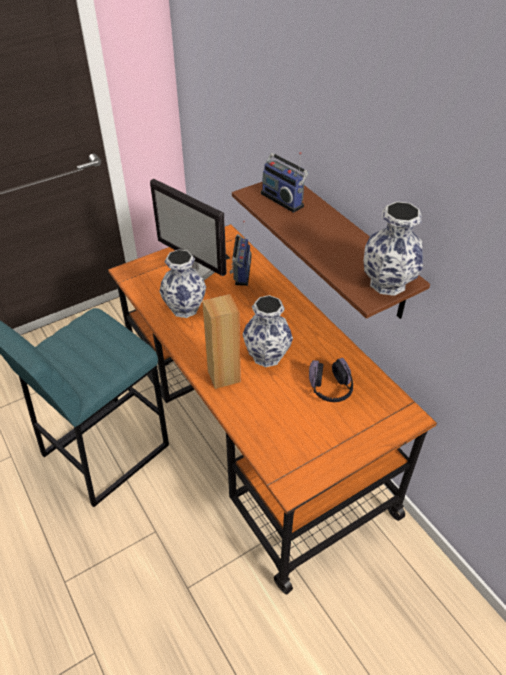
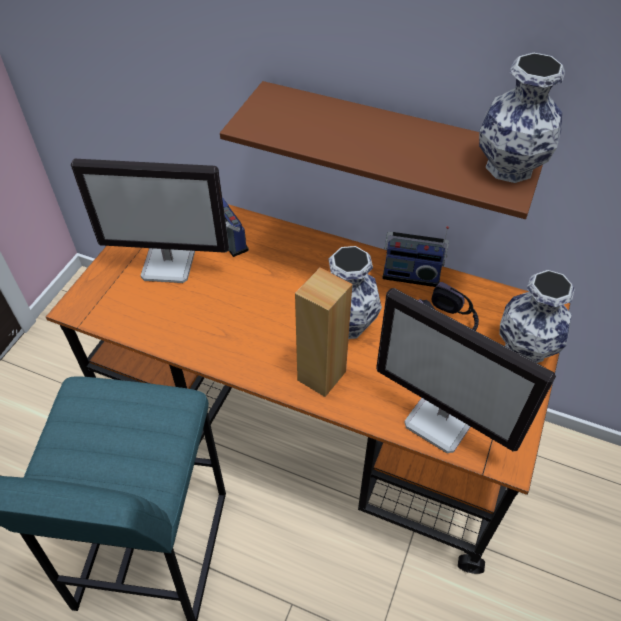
camera: 35 degrees left, 5 degrees up
vase [159,249,206,318] -> vase moved to [499,270,575,363]
radio [261,152,309,213] -> radio moved to [382,226,449,287]
none -> monitor [376,288,556,453]

